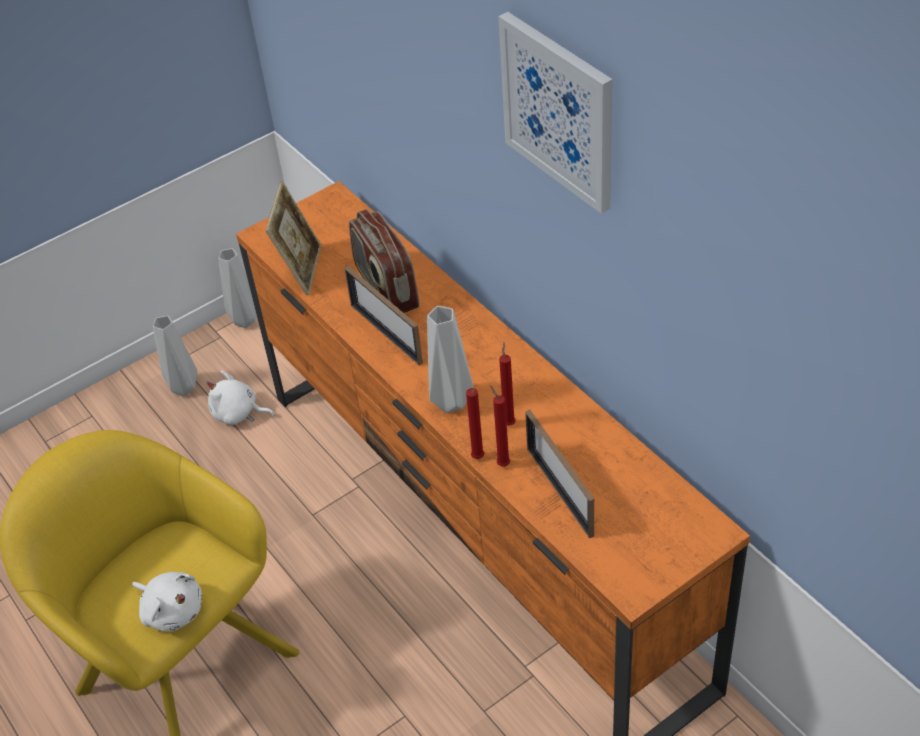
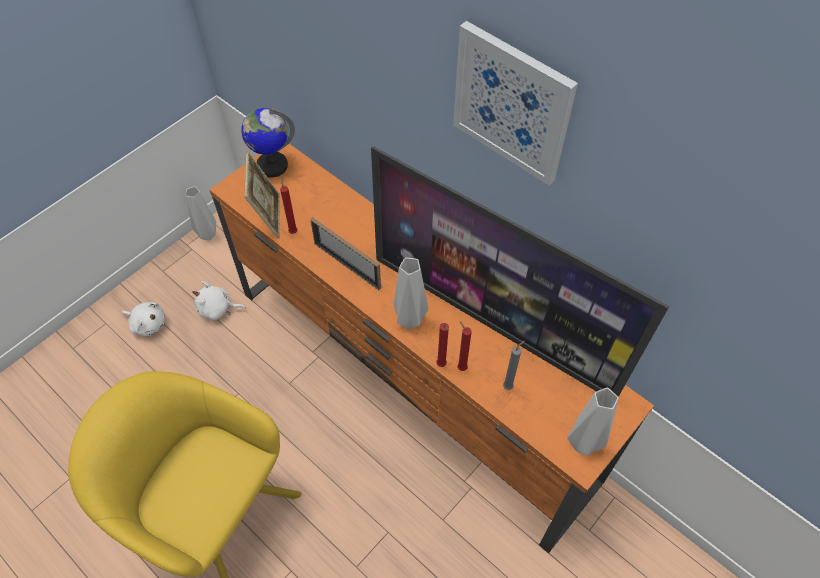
camera: 15 degrees left, 10 degrees up
white plush toy [132,572,202,632] -> white plush toy moved to [122,302,165,336]
grey vase [153,315,197,396] -> grey vase moved to [567,388,619,455]
radio [349,209,419,313] -> none
red candle [499,342,516,426] -> red candle moved to [280,177,297,234]
picture frame [525,410,594,538] -> grey candle [503,340,525,390]
none -> globe [241,108,295,178]
none -> television [371,146,669,397]

